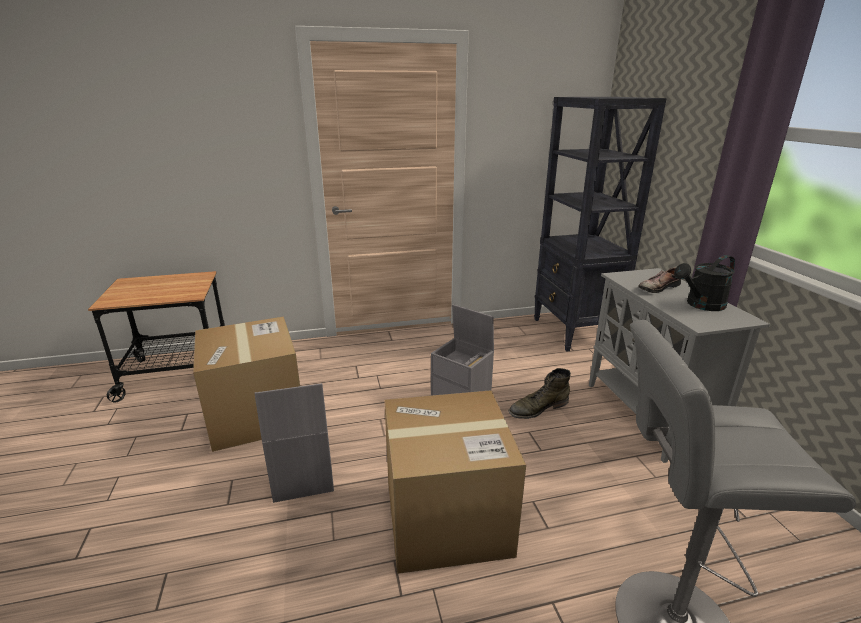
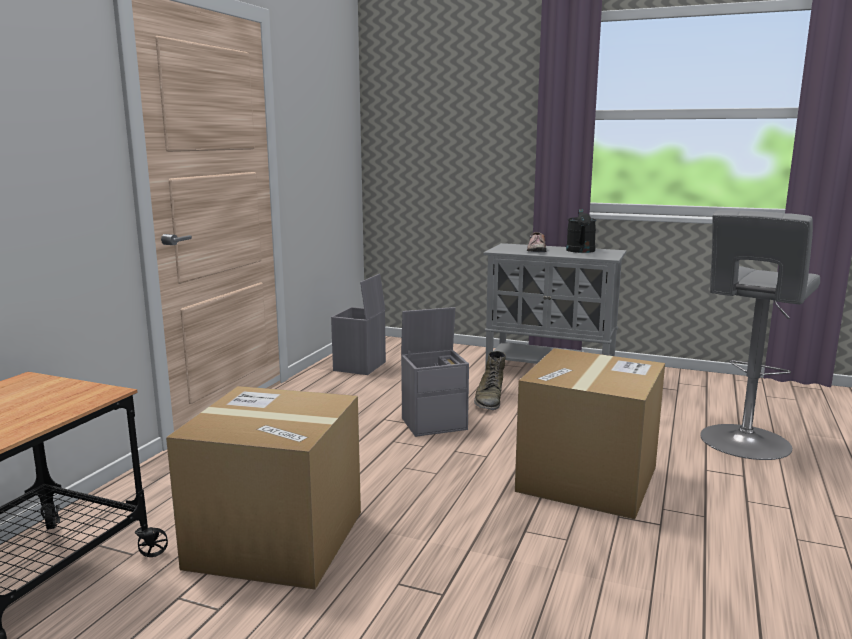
camera: 55 degrees left, 10 degrees down
grey storage box [254,383,334,503] -> grey storage box moved to [331,274,386,375]
black bookcase [534,97,667,352] -> none

